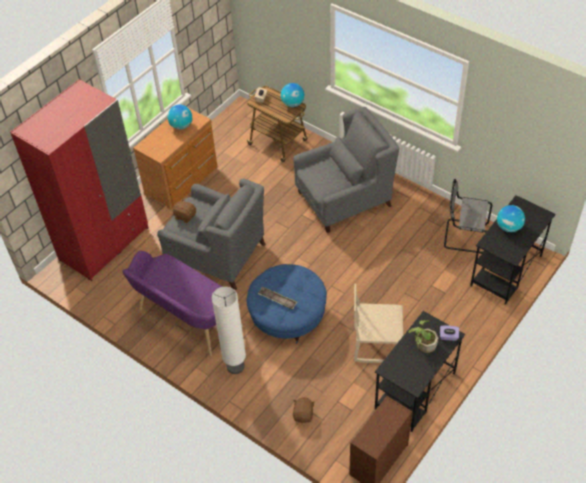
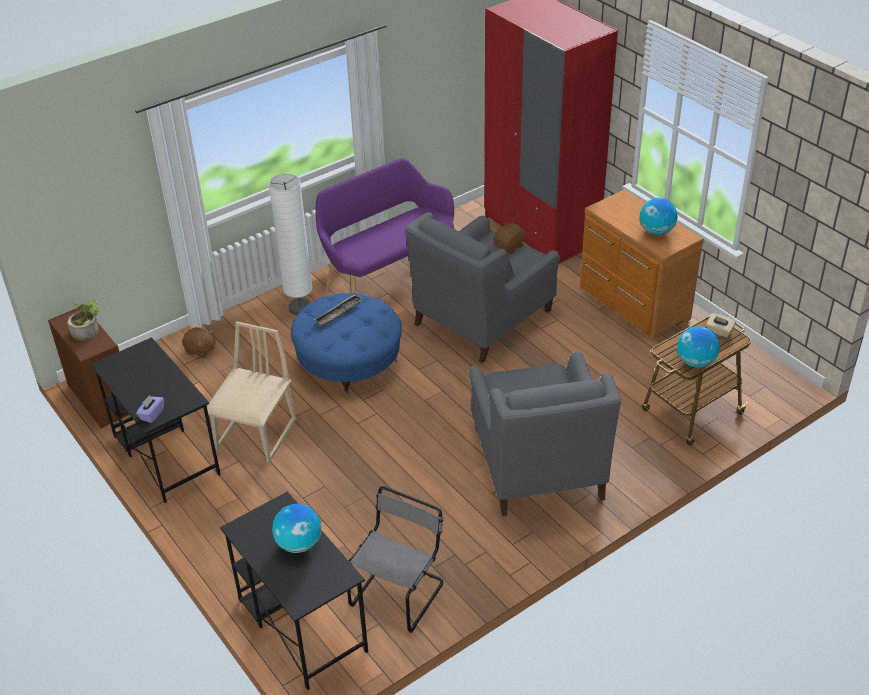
camera: 105 degrees right, 10 degrees down
potted plant [409,320,438,353] -> potted plant moved to [67,299,99,341]

